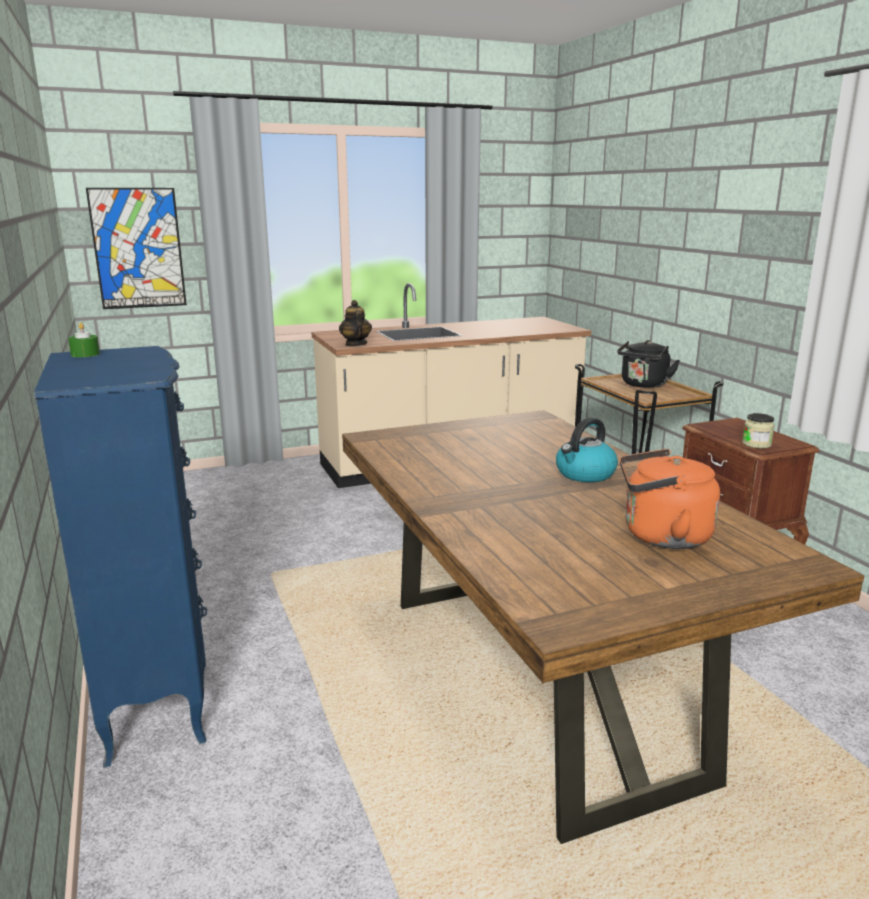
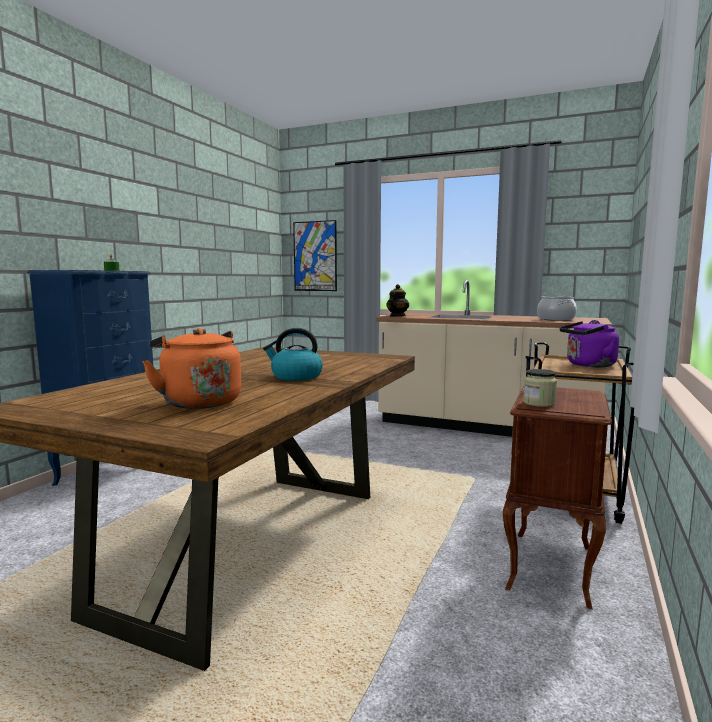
camera: 45 degrees right, 10 degrees down
black kettle [617,340,680,388] -> purple kettle [559,320,619,367]
none -> cooking pot [537,297,577,321]

